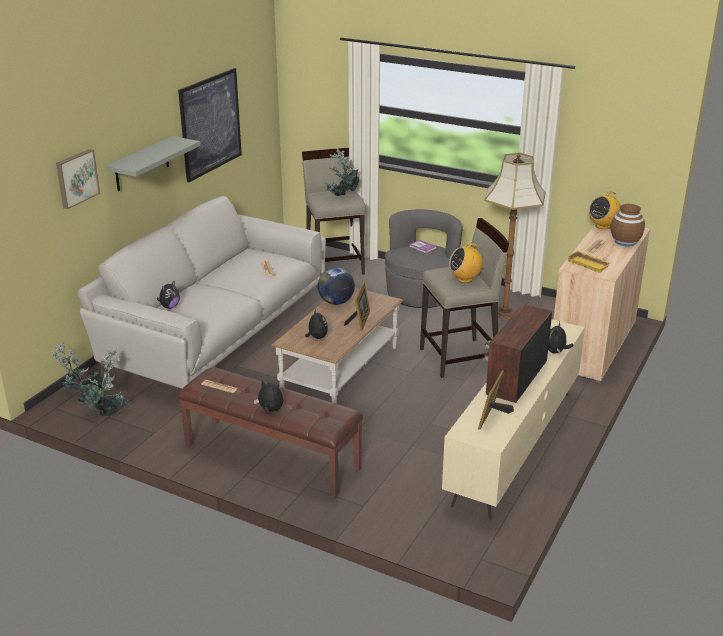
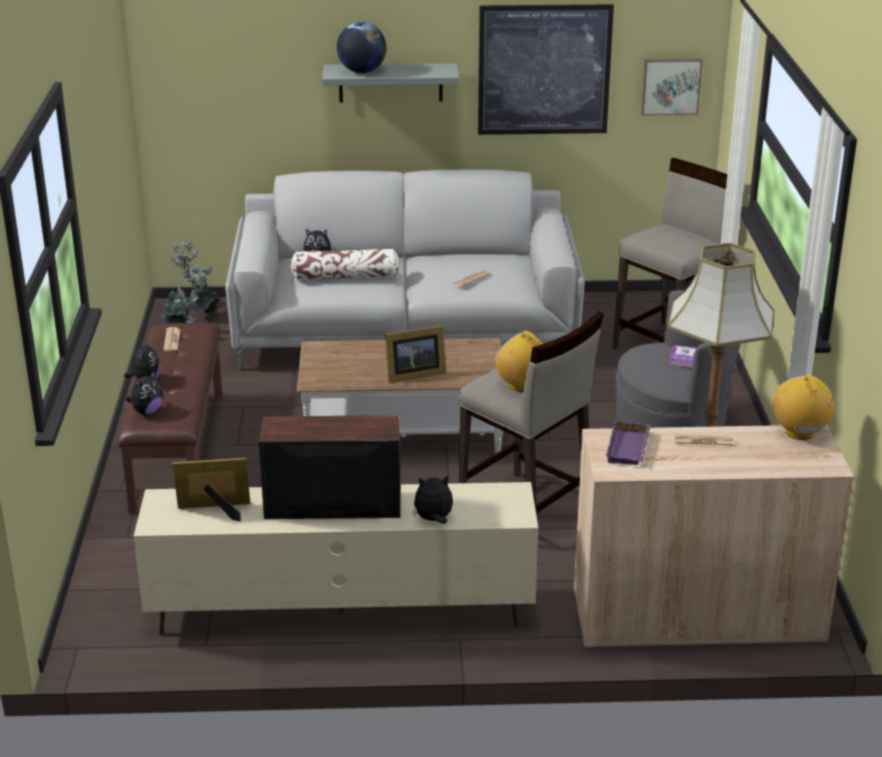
camera: 60 degrees right, 0 degrees up
picture [56,149,100,209] -> picture moved to [641,58,703,116]
plush toy [305,308,328,339] -> plush toy moved to [126,371,163,415]
globe [318,267,355,305] -> globe moved to [337,22,386,73]
potted plant [326,149,359,196] -> none
yellow tray [567,251,611,273] -> purple tray [606,419,651,465]
radio [589,191,621,229] -> radio turned 60 degrees clockwise [773,374,834,440]
brown vase [611,204,645,246] -> none
none -> pillow [291,249,400,280]

